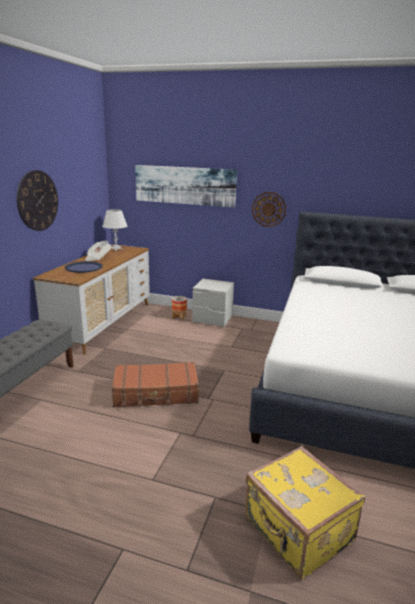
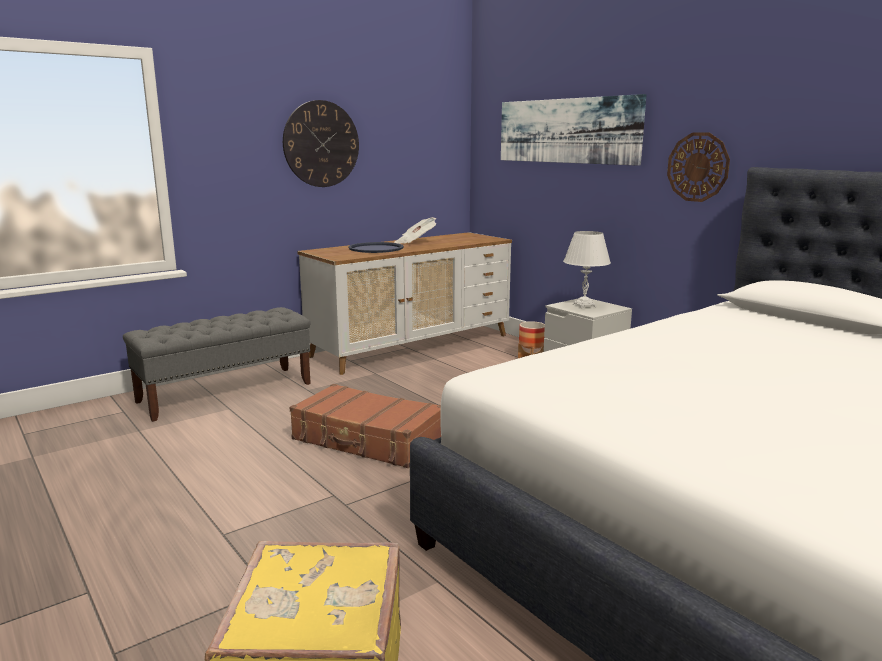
camera: 35 degrees right, 5 degrees down
white table lamp [102,209,127,251] -> white table lamp moved to [563,231,611,308]

